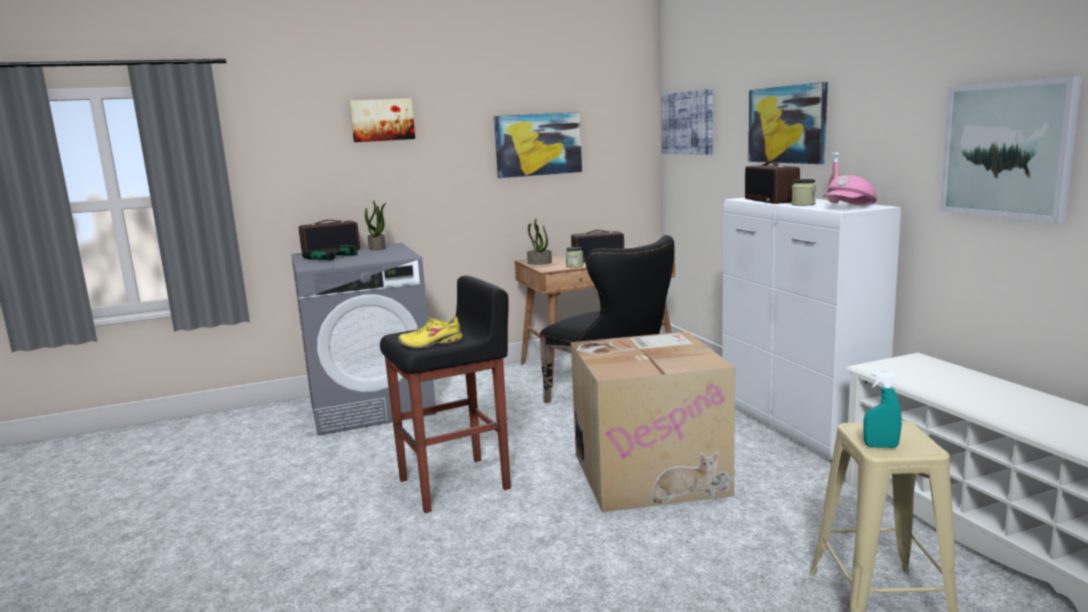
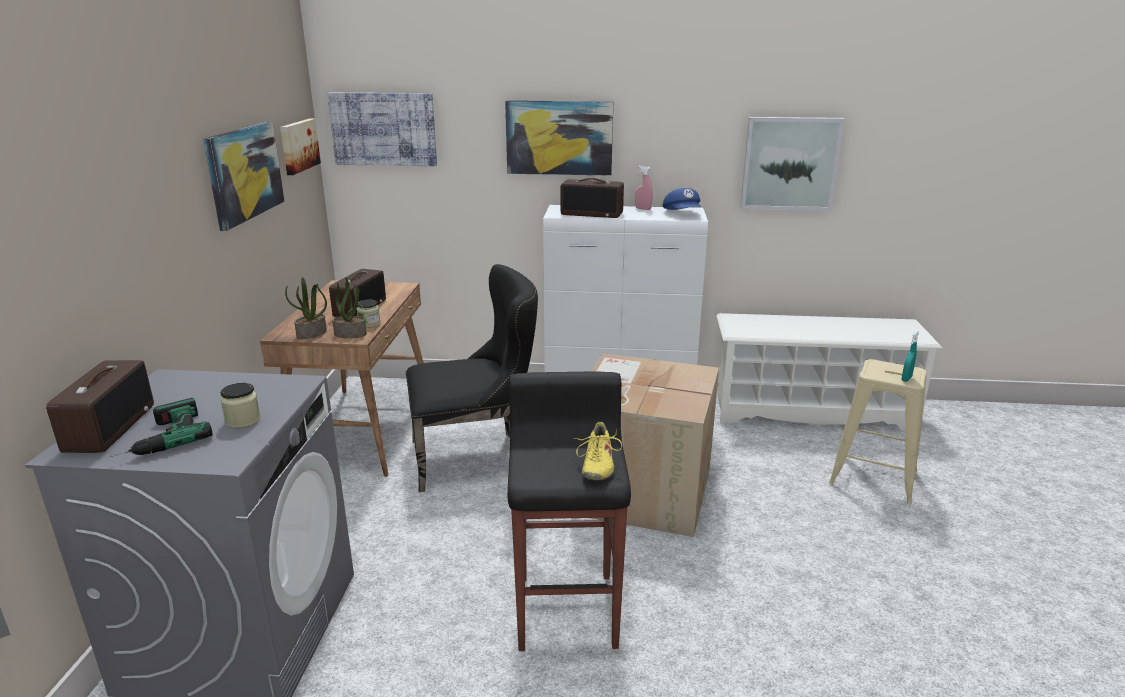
camera: 65 degrees left, 10 degrees up
picture [349,98,415,142] -> picture moved to [280,119,321,175]
potted plant [365,200,386,250] -> potted plant moved to [332,277,367,338]
jar [791,179,816,206] -> jar moved to [220,383,261,428]
pink cap [823,175,877,205] -> blue cap [662,188,701,210]

